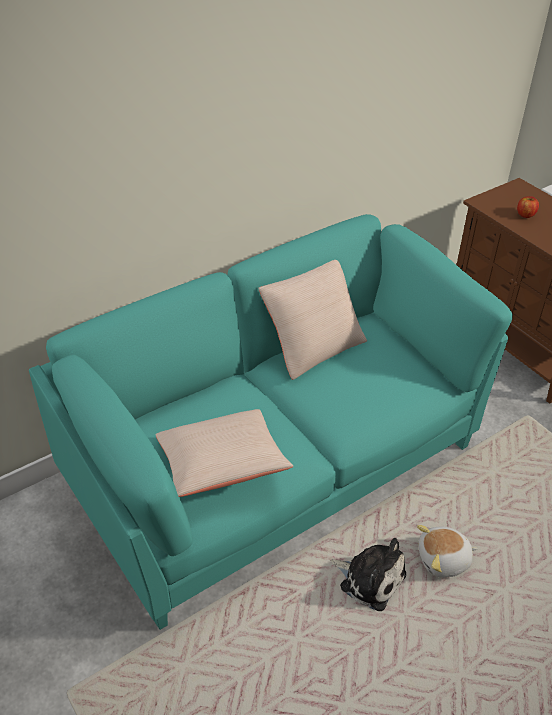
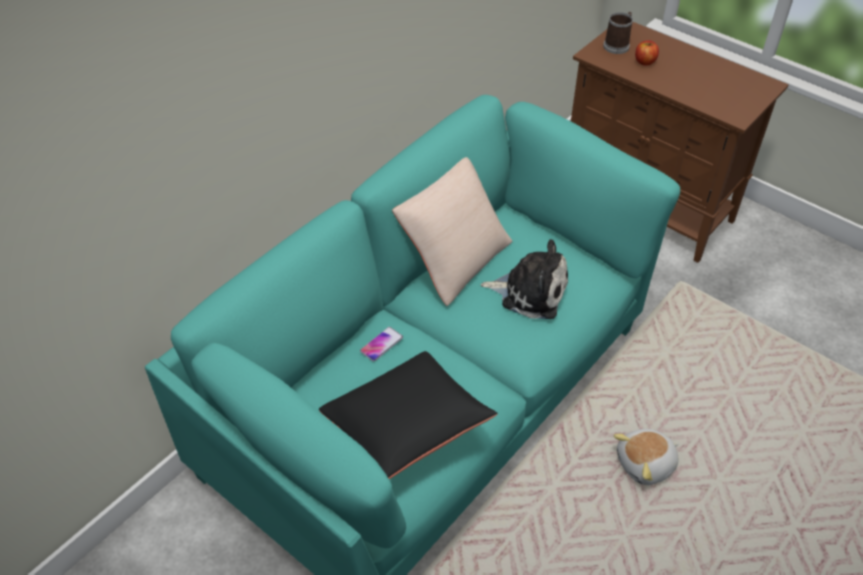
camera: 15 degrees left, 5 degrees up
beige pillow [156,409,293,497] -> black pillow [319,351,498,479]
plush toy [330,538,406,611] -> plush toy moved to [481,239,568,319]
none -> phone [360,327,403,362]
none -> mug [603,12,633,54]

